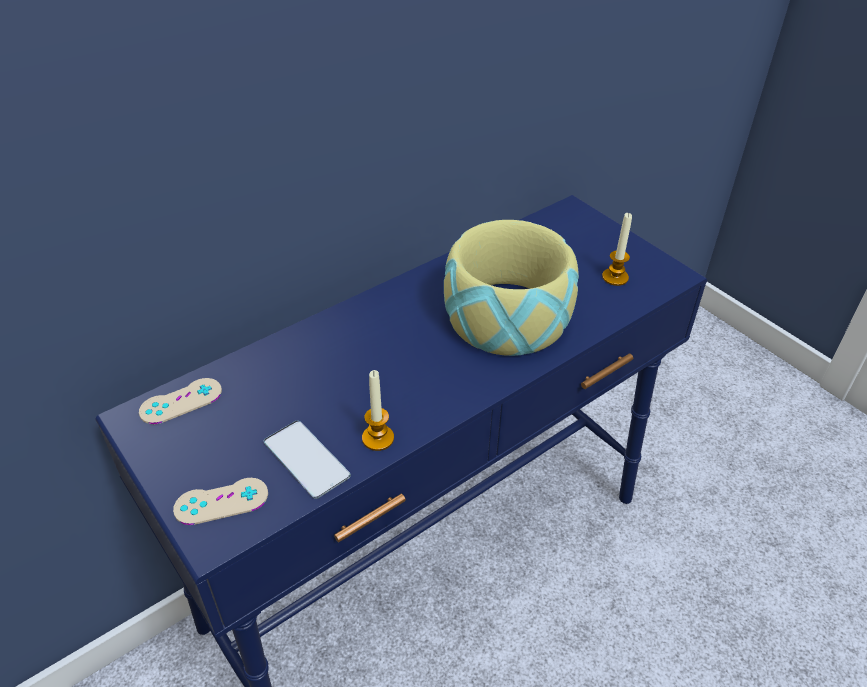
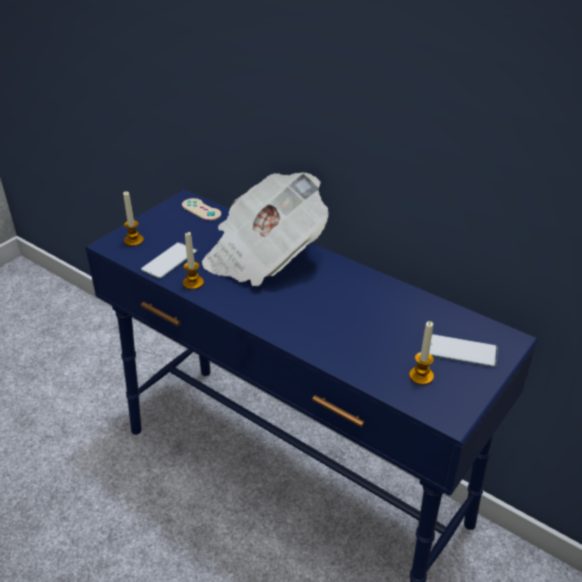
camera: 75 degrees right, 5 degrees down
beige game controller [173,478,268,525] -> candle [123,191,144,246]
bowl [444,220,579,356] -> none
none -> newspaper [202,172,329,286]
none -> phone [429,334,498,367]

